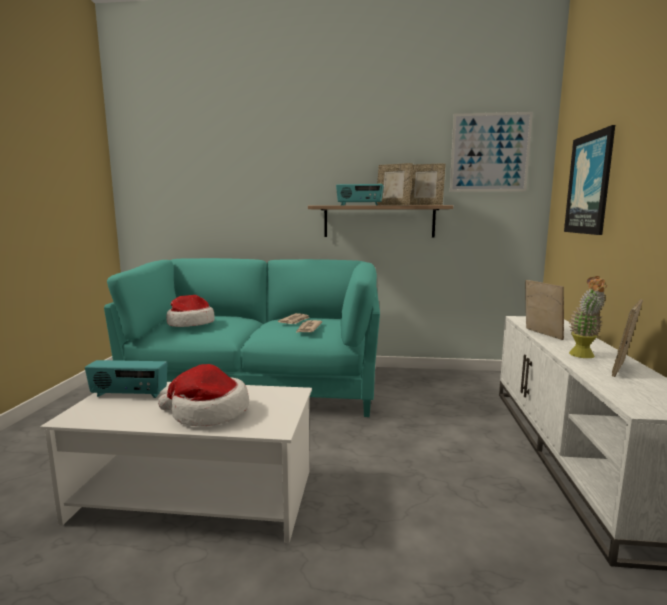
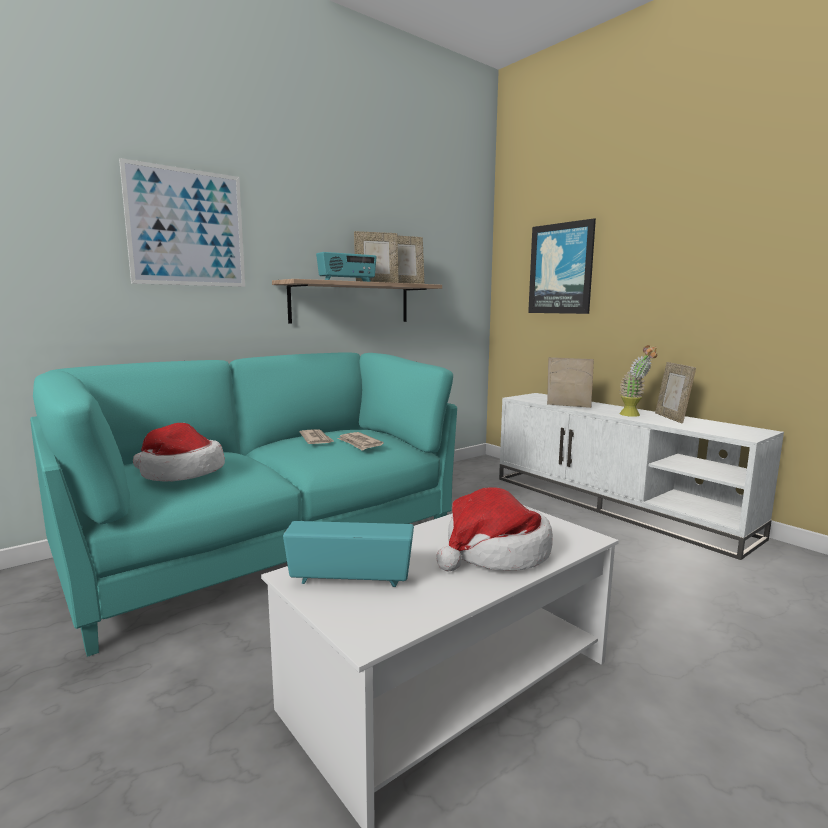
camera: 45 degrees left, 0 degrees up
radio [85,360,167,398] -> radio turned 135 degrees counterclockwise [283,521,414,587]
picture [450,112,533,192] -> picture moved to [119,158,245,287]

